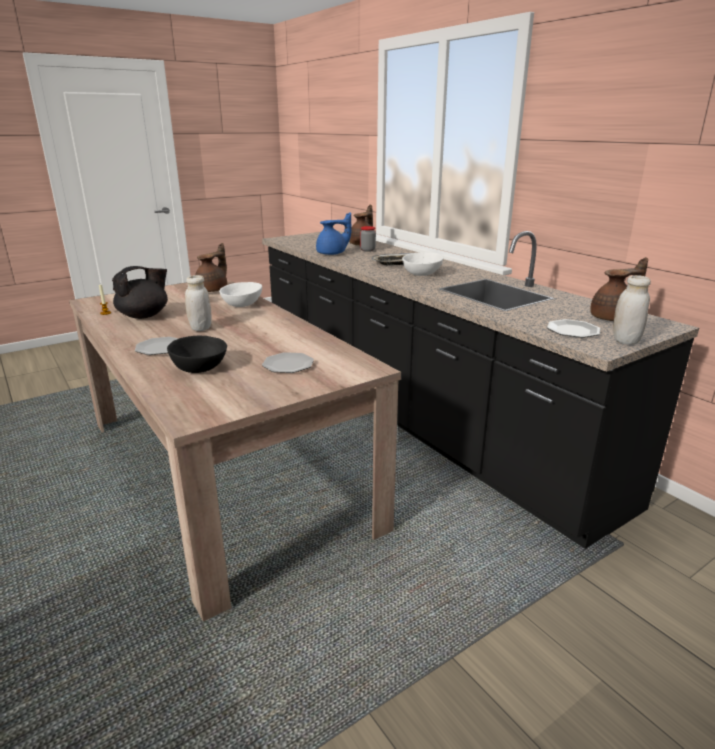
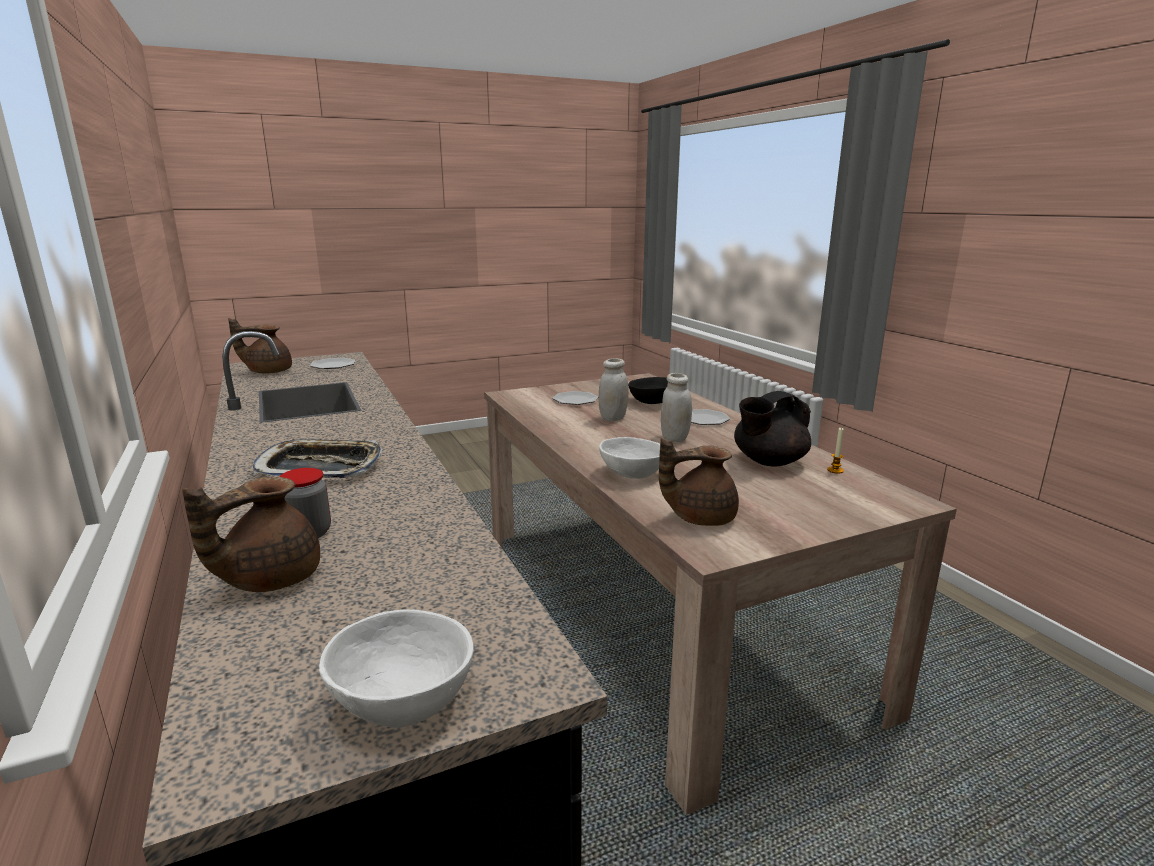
camera: 170 degrees left, 5 degrees down
brown teapot [195,243,227,292] -> brown teapot turned 45 degrees clockwise [659,438,739,526]
blue teapot [316,212,351,255] -> none
white bowl [402,252,443,276] -> white bowl moved to [319,609,474,728]
white jar [613,275,651,345] -> white jar moved to [599,358,629,422]

